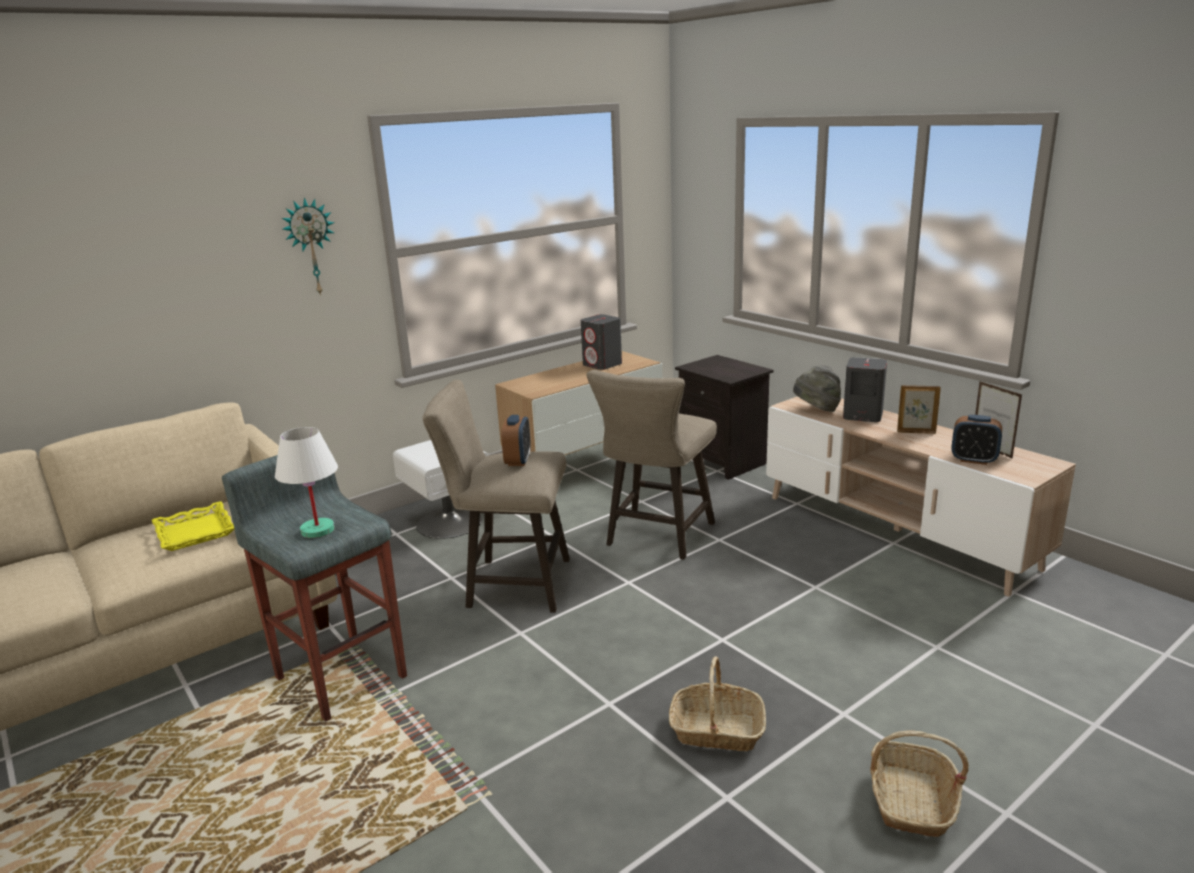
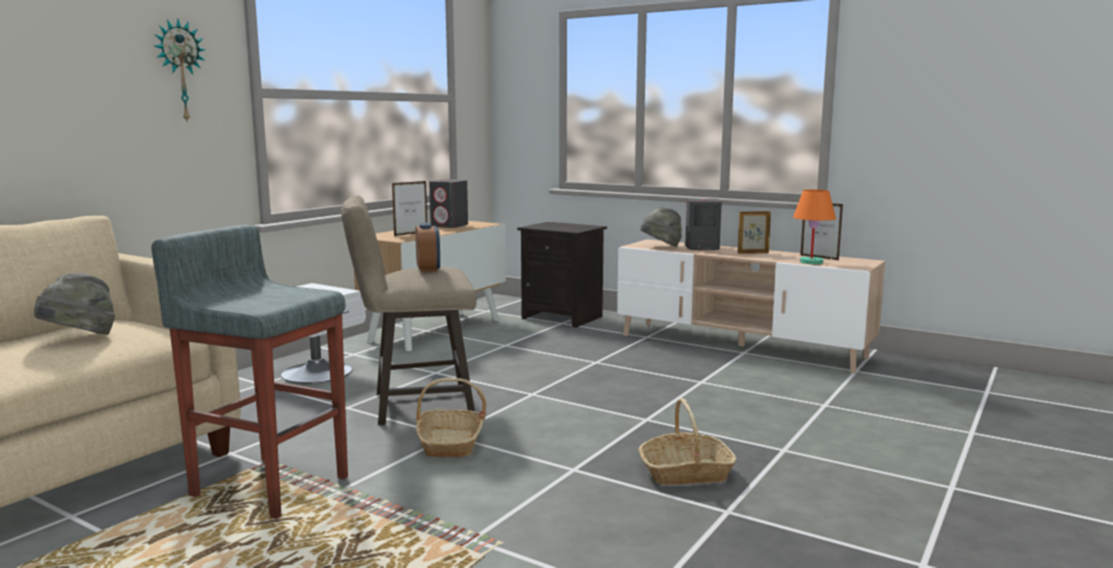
camera: 20 degrees left, 10 degrees down
yellow tray [152,501,234,551] -> grey hat [34,273,115,335]
white table lamp [275,427,338,538] -> none
beige stool [587,370,717,560] -> none
basket [870,730,968,837] -> basket moved to [416,377,486,457]
alarm clock [951,415,1002,465] -> orange table lamp [793,189,836,264]
none -> picture frame [392,181,427,236]

